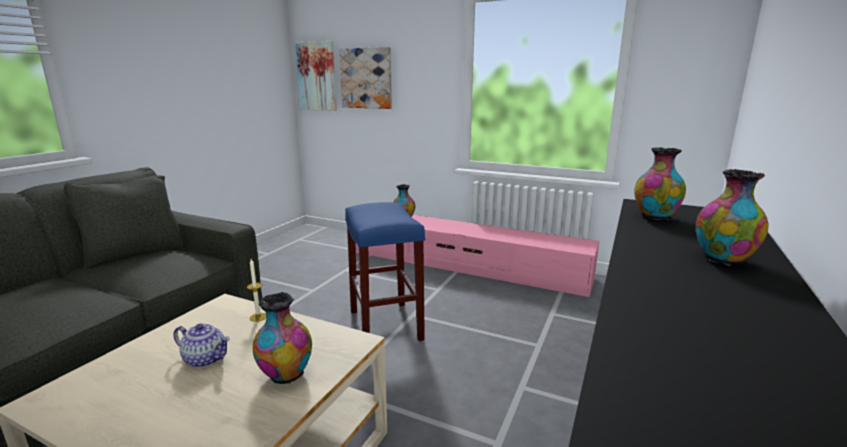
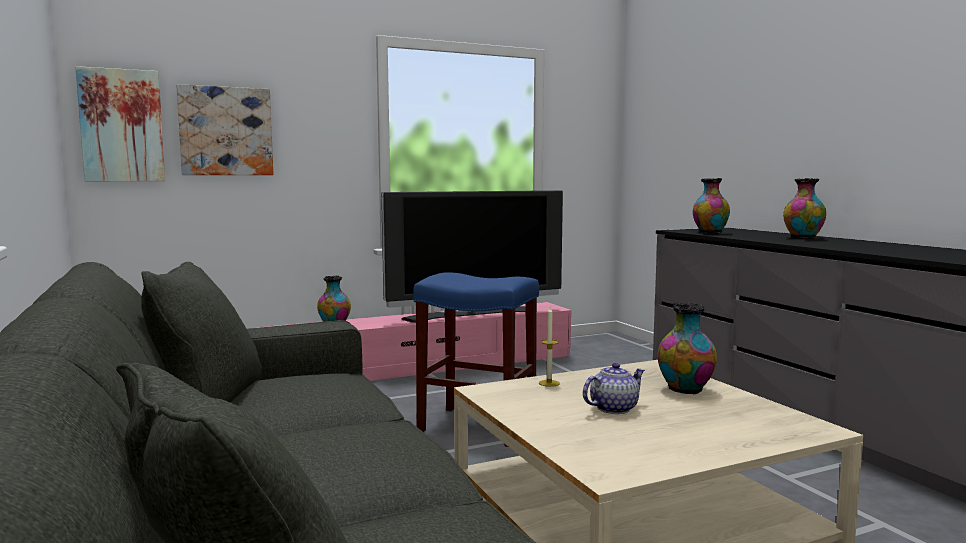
camera: 50 degrees left, 10 degrees down
none -> television [381,190,563,323]

